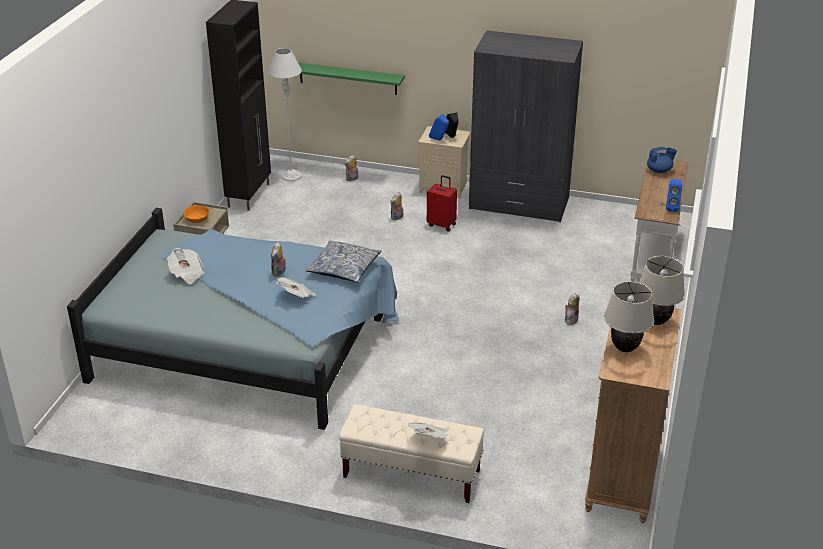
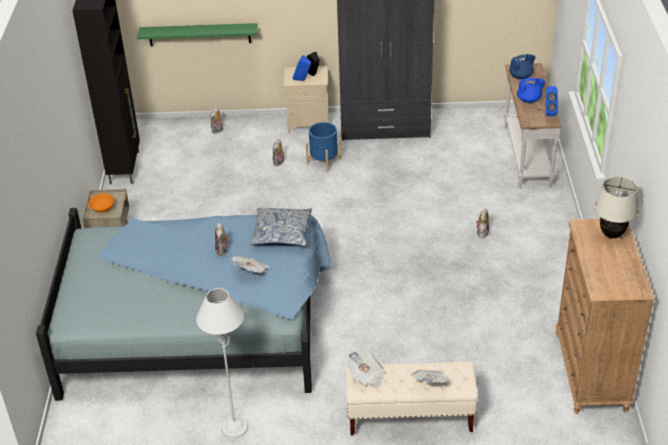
camera: 15 degrees left, 5 degrees up
newspaper [167,248,205,284] -> newspaper moved to [347,350,386,389]
grey floor lamp [267,48,302,181] -> grey floor lamp moved to [196,288,248,438]
red suitcase [427,175,457,232] -> blue planter [306,122,342,172]
beige table lamp [604,281,654,352] -> none
none -> blue teapot [517,78,545,103]

